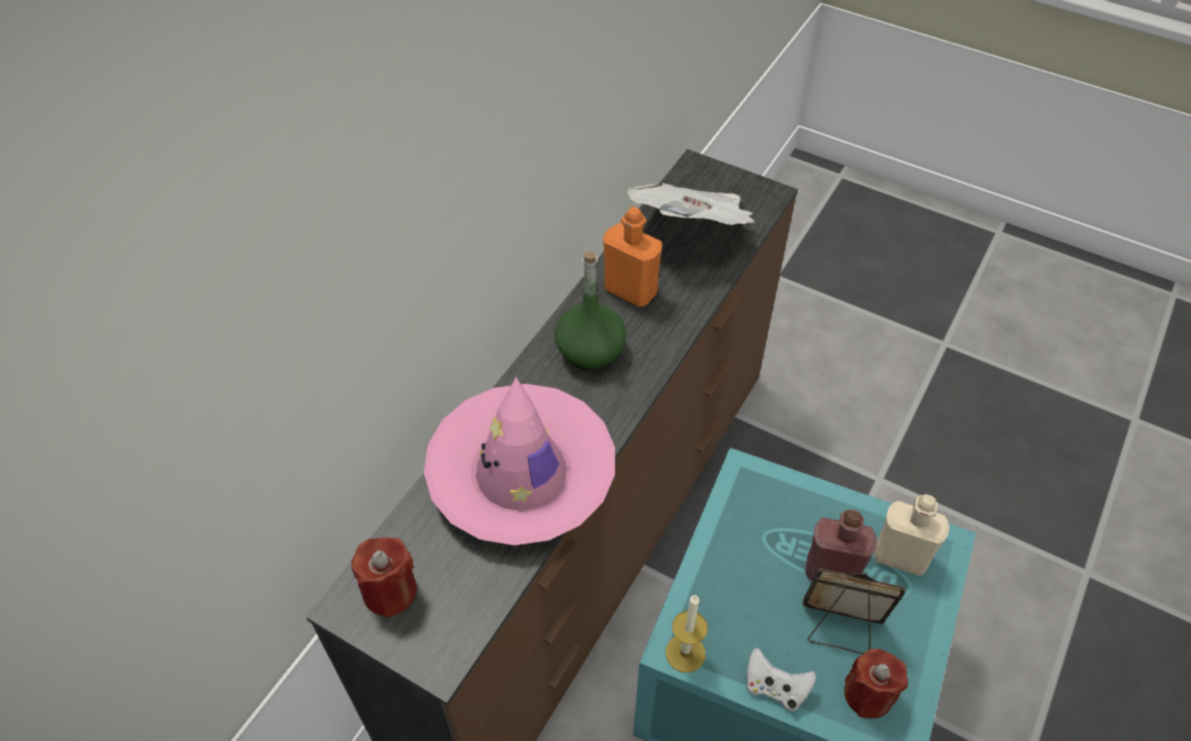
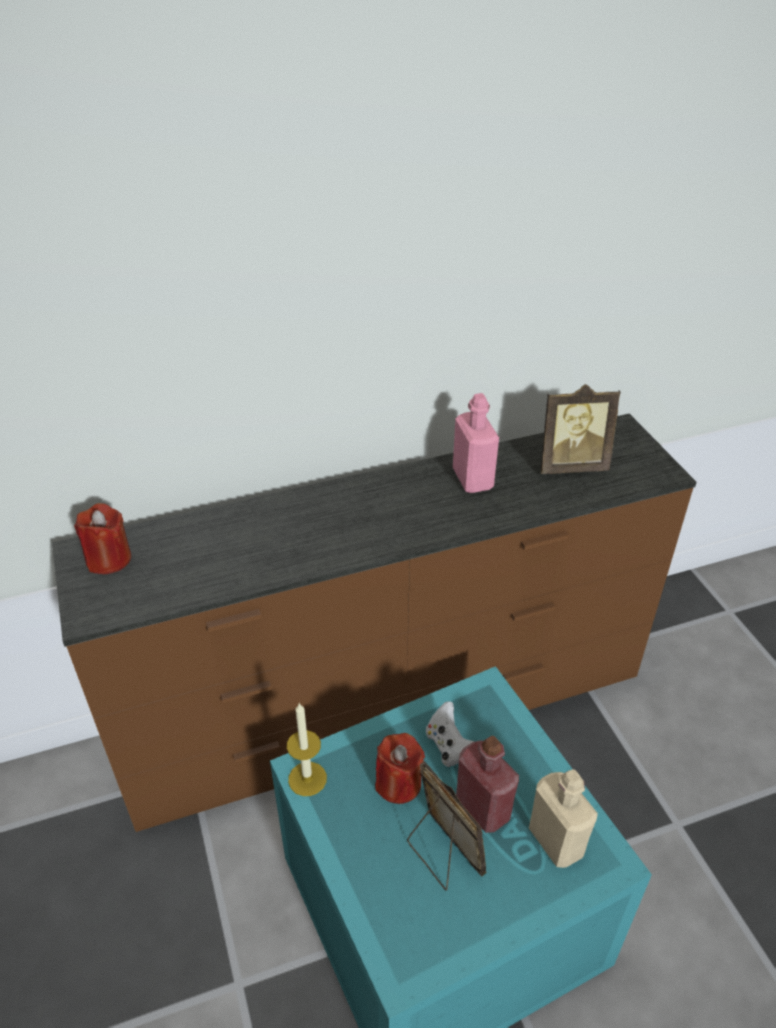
camera: 40 degrees right, 10 degrees down
pink hat [424,377,615,545] -> none
green bottle [554,252,626,371] -> none
orange bottle [603,207,662,307] -> pink bottle [453,393,499,493]
newspaper [627,183,755,225] -> picture frame [540,384,621,474]
white game controller [746,647,816,711] -> white game controller moved to [426,701,475,767]
red candle [844,649,908,719] -> red candle moved to [375,733,425,804]

